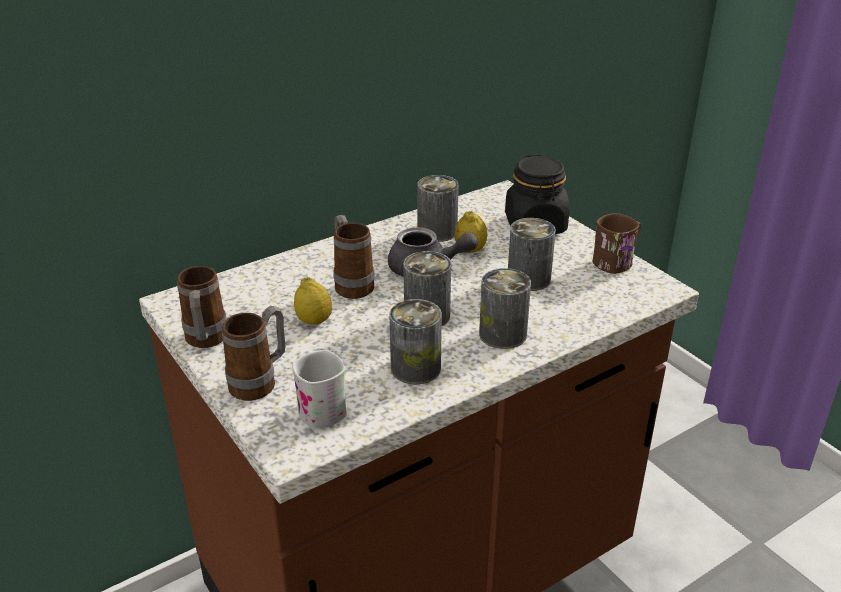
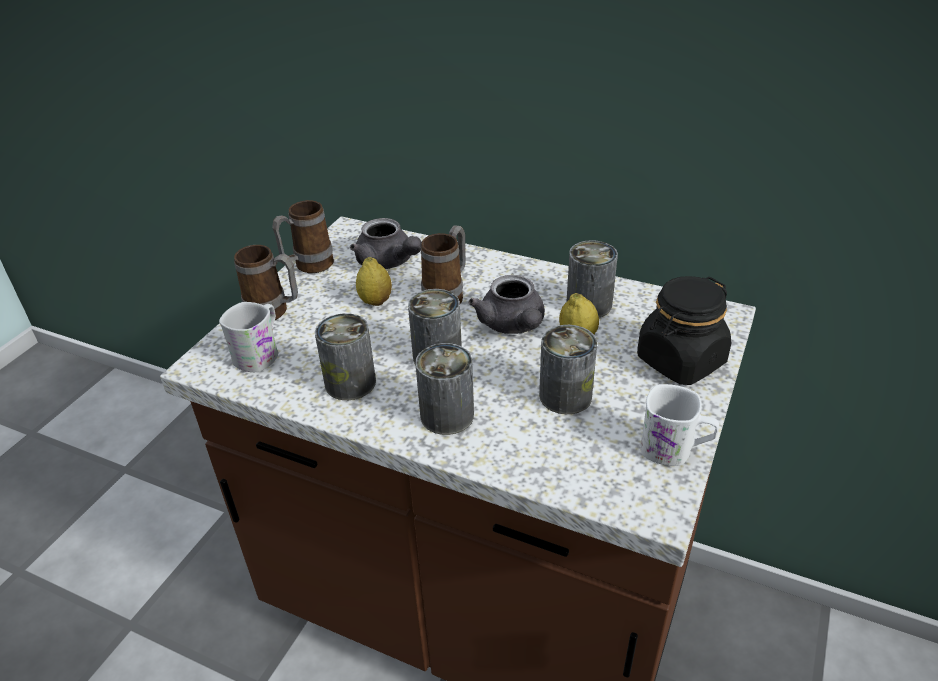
camera: 60 degrees right, 5 degrees up
brown mug [592,213,641,274] -> white mug [641,384,719,466]
none -> grey teapot [350,218,422,269]

